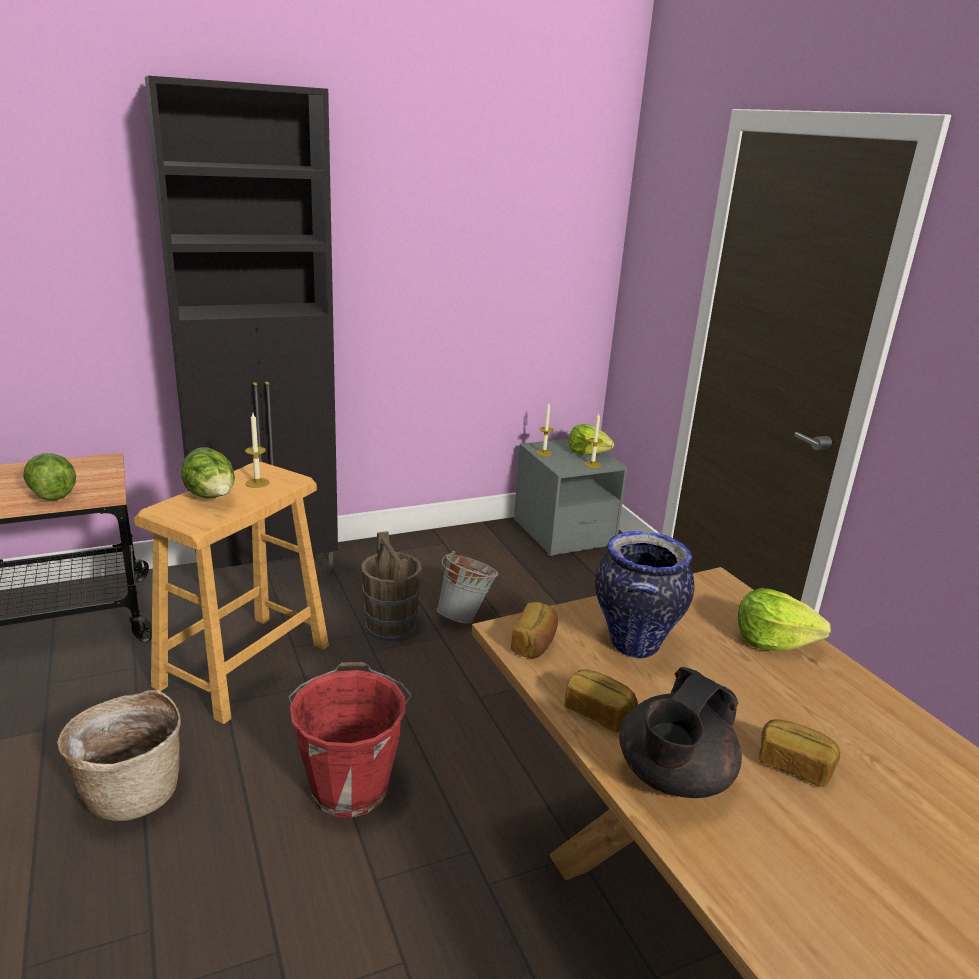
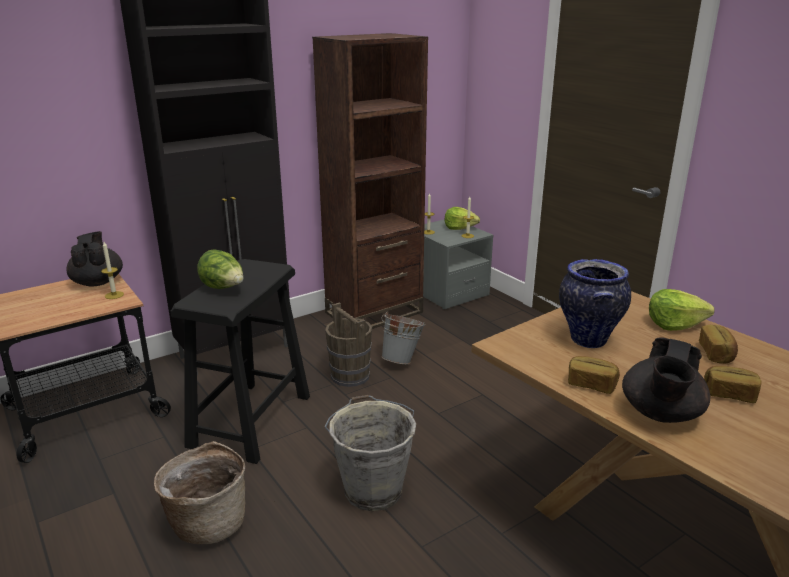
camera: 10 degrees left, 0 degrees up
lettuce [23,453,76,500] -> none
beige stool [134,462,329,724] -> black stool [170,259,310,464]
candle [245,413,270,488] -> candle moved to [101,242,124,299]
red bucket [288,662,412,818] -> grey bucket [325,395,416,511]
bread [511,602,558,658] -> bread moved to [699,325,738,364]
none -> black teapot [66,231,123,287]
none -> brown bookcase [312,33,428,329]

